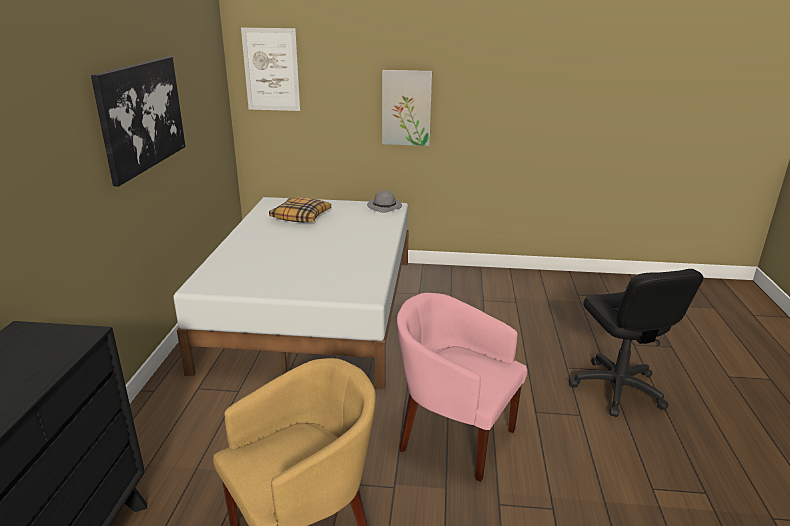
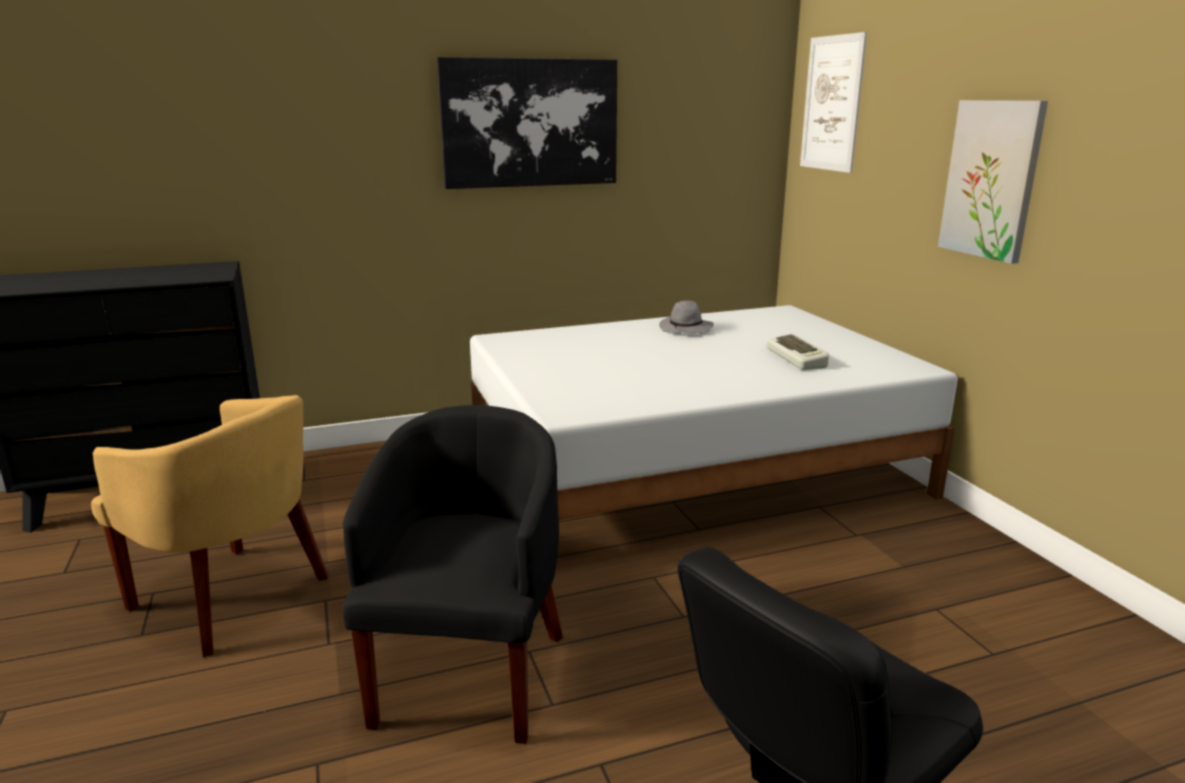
camera: 65 degrees right, 5 degrees down
pillow [269,197,331,223] -> none
grey hat [367,191,402,213] -> grey hat moved to [659,301,714,333]
pink armchair [397,293,528,482] -> black armchair [343,405,563,744]
none -> keyboard [767,334,829,370]

